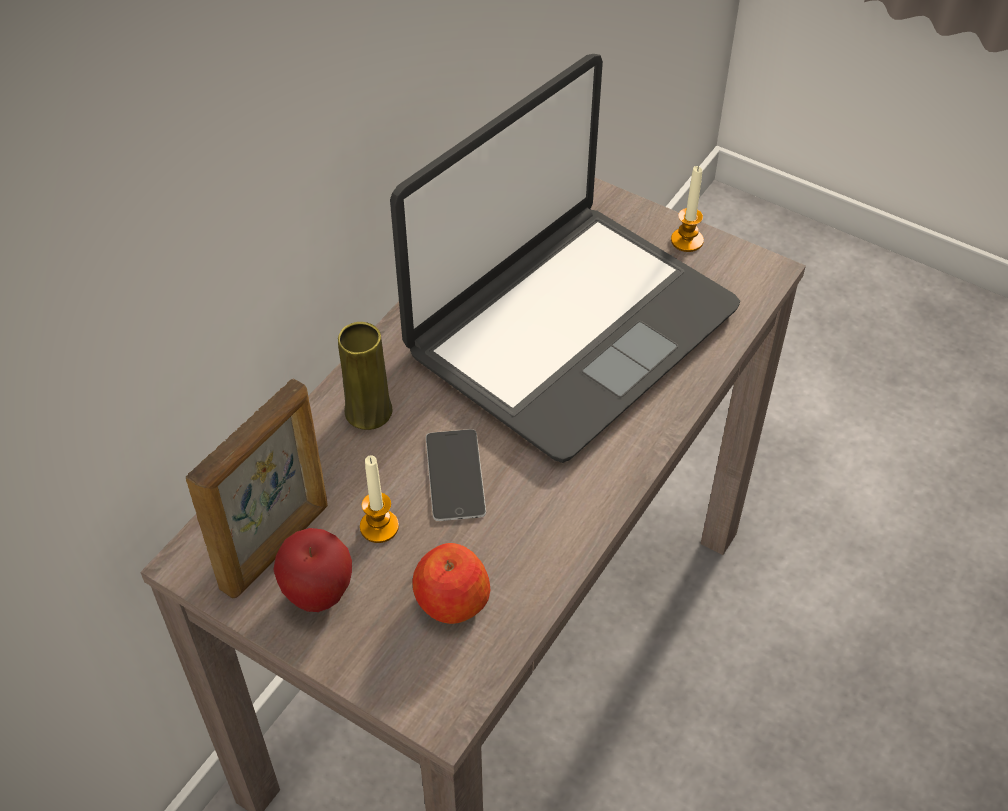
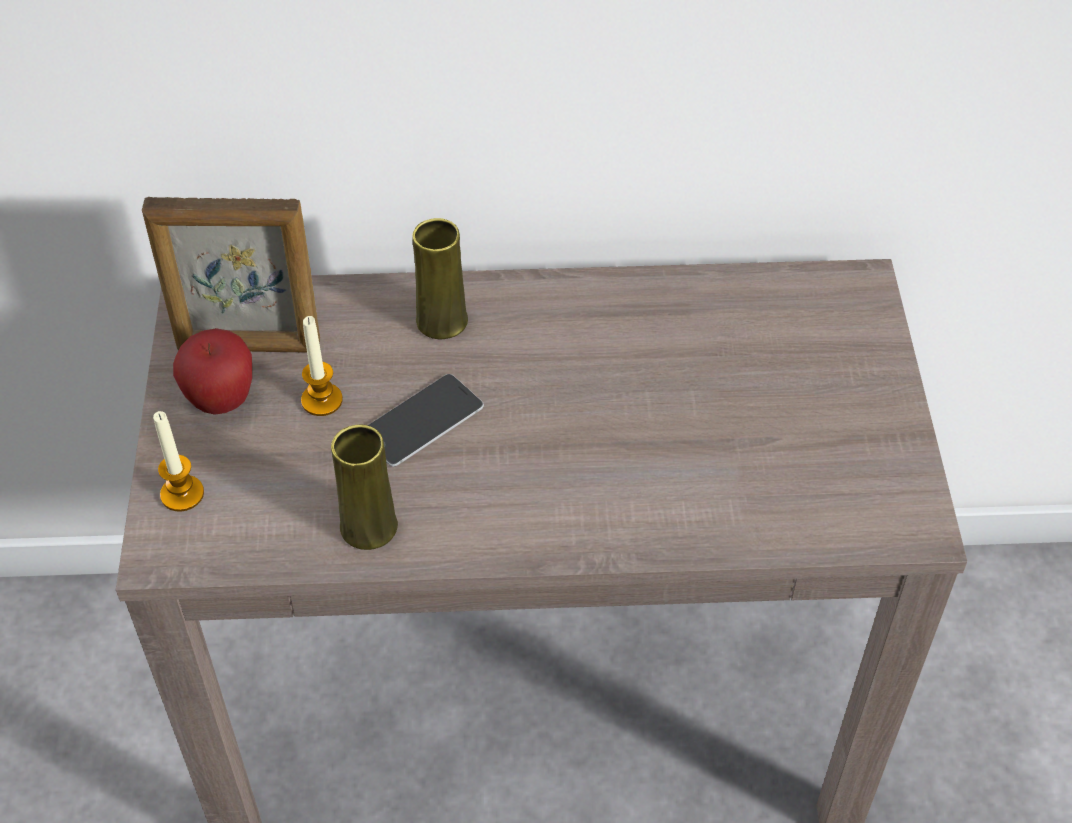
camera: 55 degrees right, 0 degrees up
laptop [390,54,740,463] -> none
apple [412,543,490,624] -> none
candle [671,166,704,252] -> candle moved to [153,411,204,511]
none -> yellow vase [331,424,398,550]

